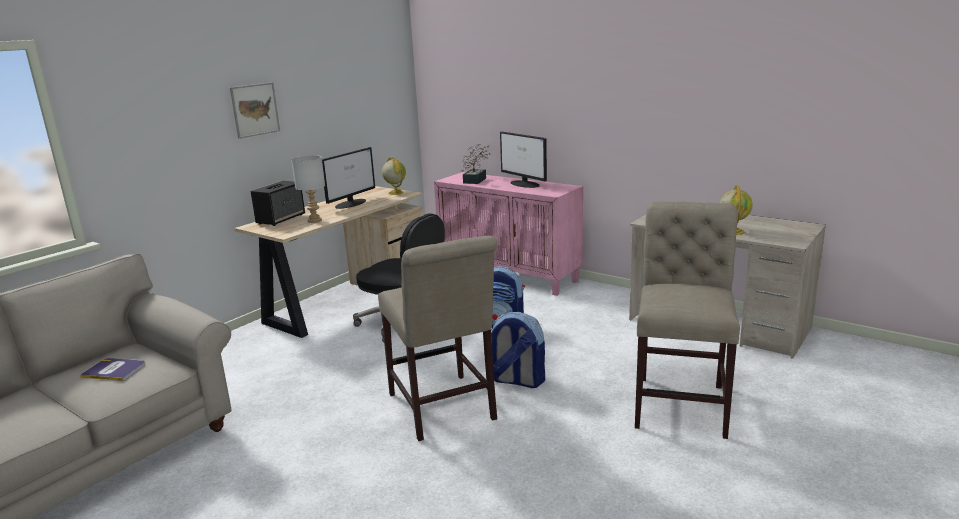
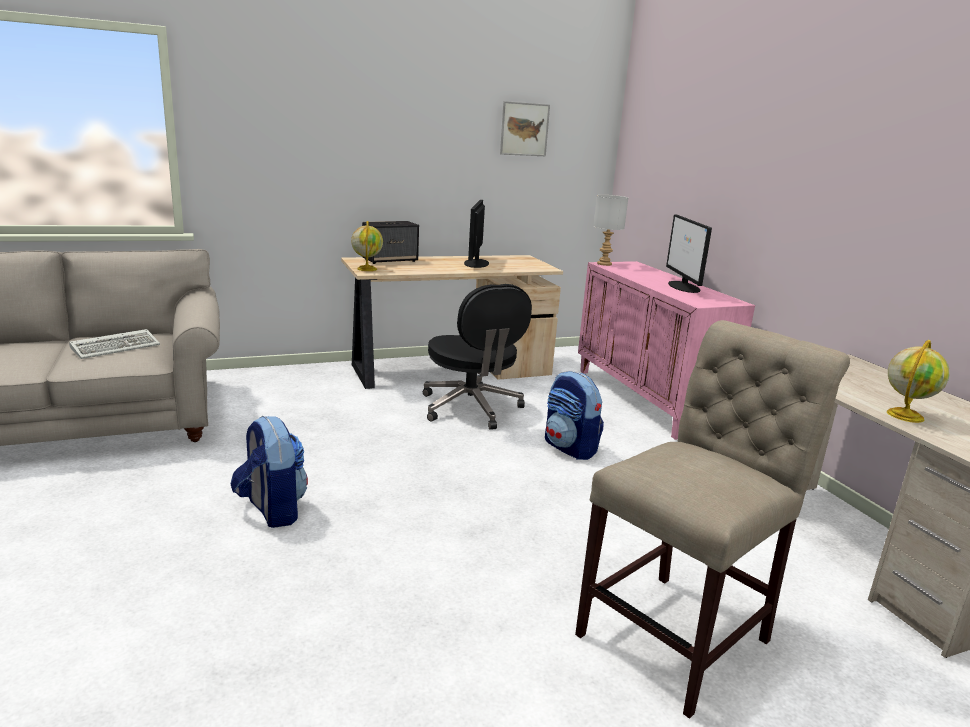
camera: 30 degrees right, 0 degrees up
book [80,358,145,381] -> keyboard [69,329,160,359]
picture [230,82,280,139] -> picture moved to [500,101,550,156]
grey table lamp [291,155,325,223] -> grey table lamp moved to [594,195,628,266]
monitor [322,147,375,209] -> monitor turned 120 degrees clockwise [464,200,489,268]
beige chair [378,236,497,441] -> none
globe [382,157,406,195] -> globe moved to [351,221,383,271]
potted plant [461,144,491,184] -> none
backpack [491,312,545,388] -> backpack moved to [231,416,308,528]

